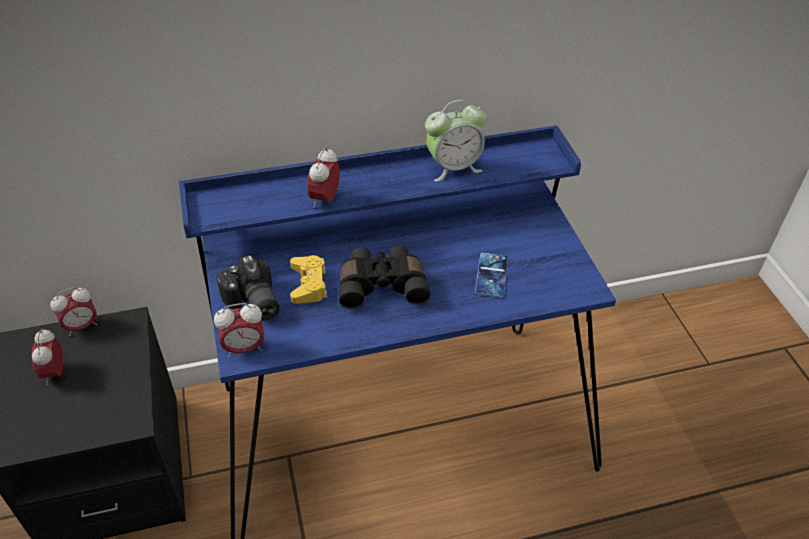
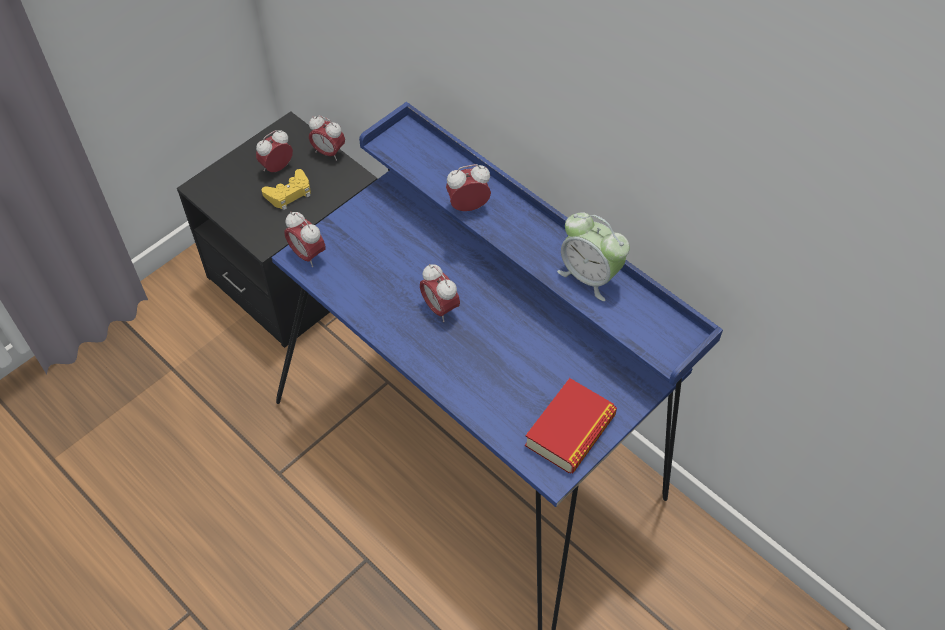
camera: 60 degrees right, 10 degrees up
camera [217,254,279,321] -> none
yellow game controller [290,255,328,304] -> yellow game controller moved to [262,169,311,210]
black binoculars [338,245,430,309] -> alarm clock [420,264,460,322]
phone [475,252,508,298] -> none
none -> book [525,378,617,474]

